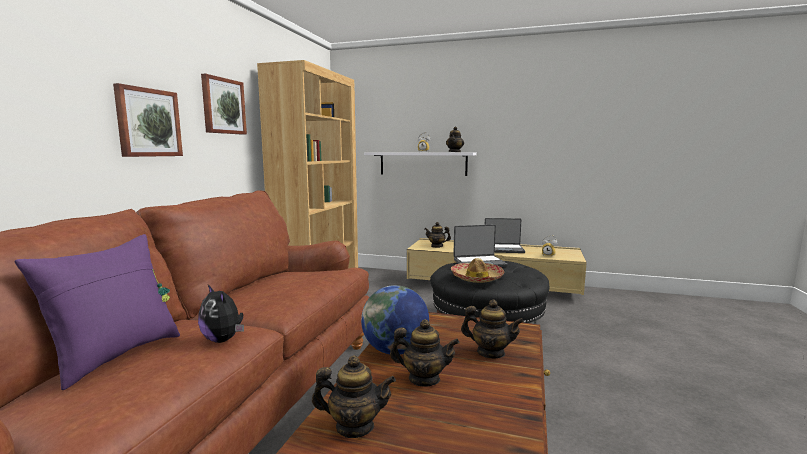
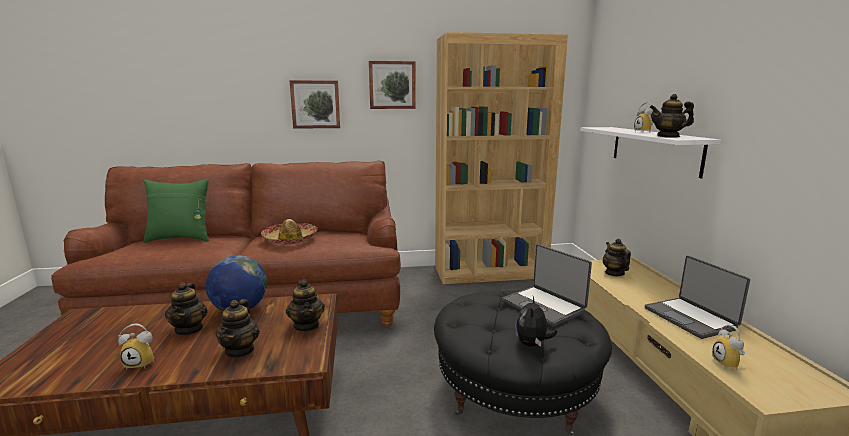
camera: 65 degrees right, 5 degrees up
purple pillow [14,234,180,390] -> green pillow [143,179,209,243]
plush toy [198,285,244,343] -> plush toy moved to [515,296,557,347]
teapot [312,355,396,438] -> teapot moved to [286,279,325,331]
hat [451,258,504,283] -> hat moved to [261,219,318,245]
none -> alarm clock [118,323,154,369]

